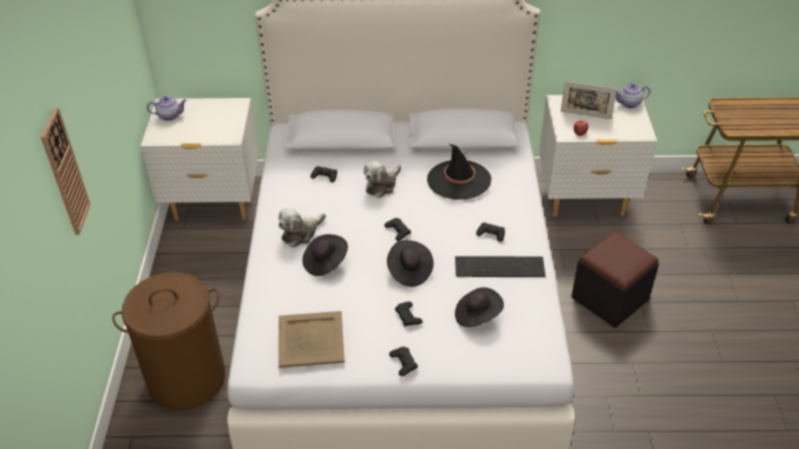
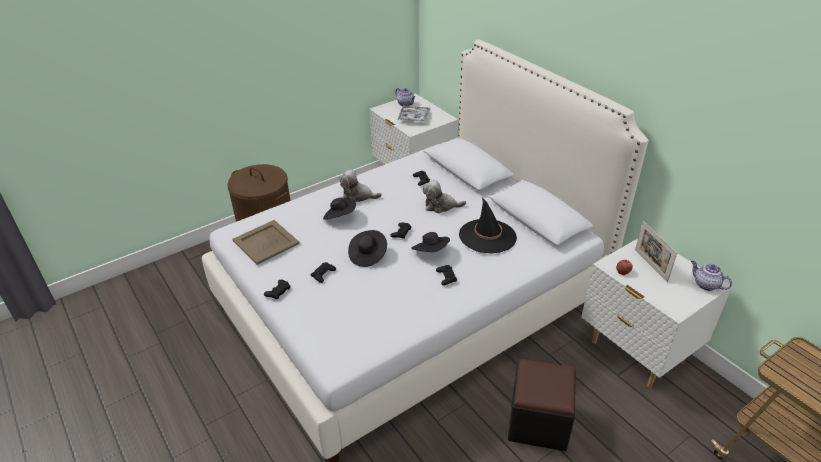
camera: 55 degrees right, 5 degrees down
wall clock [41,107,91,235] -> none
keyboard [455,256,545,277] -> none
black hat [455,287,504,327] -> black hat moved to [411,232,450,252]
none -> tray [397,106,430,122]

